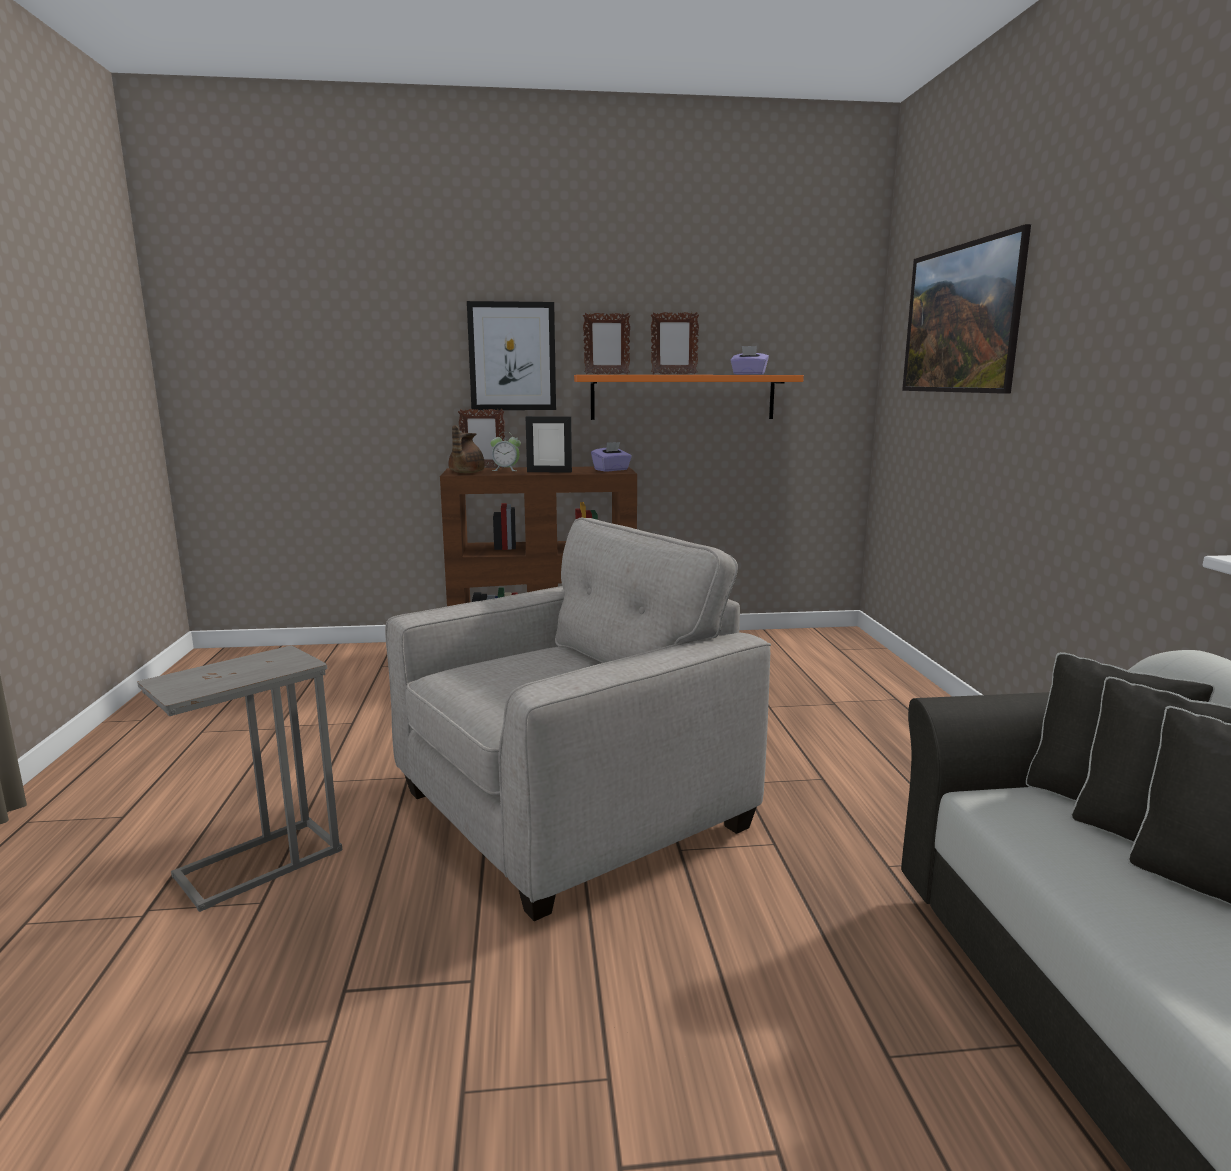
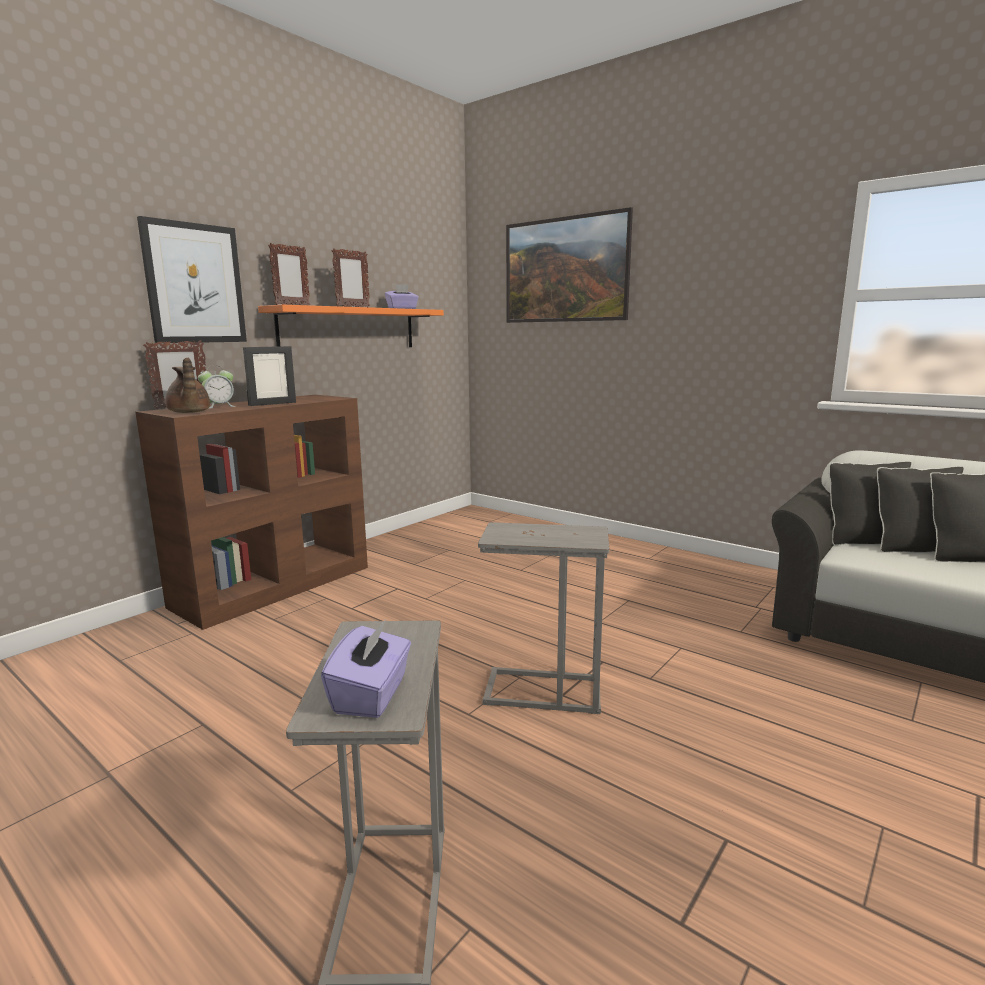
camera: 45 degrees left, 0 degrees up
grey armchair [385,518,771,921] -> grey side table [478,522,609,714]
purple tissue box [591,442,632,471] -> purple tissue box moved to [321,620,411,718]

